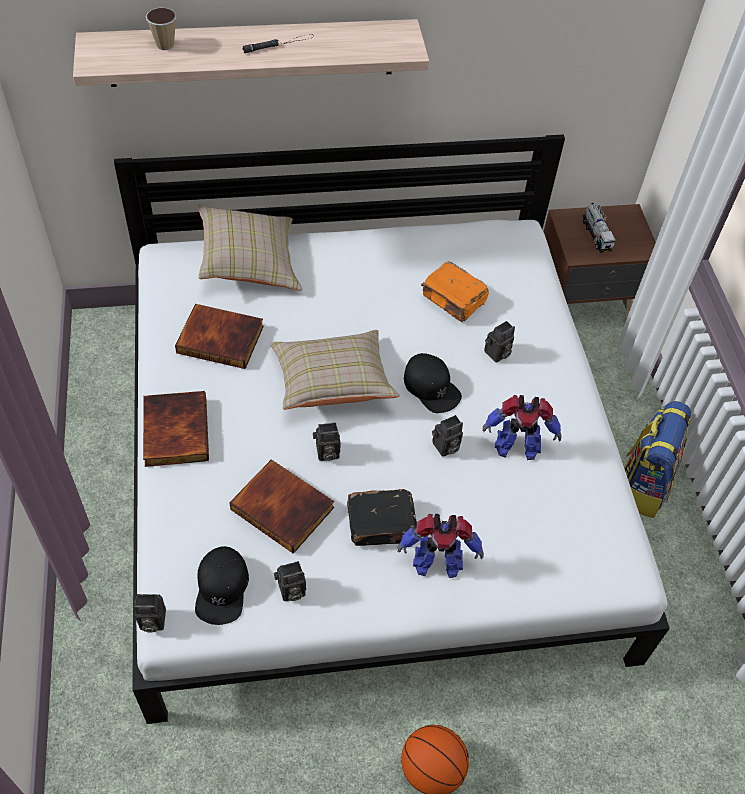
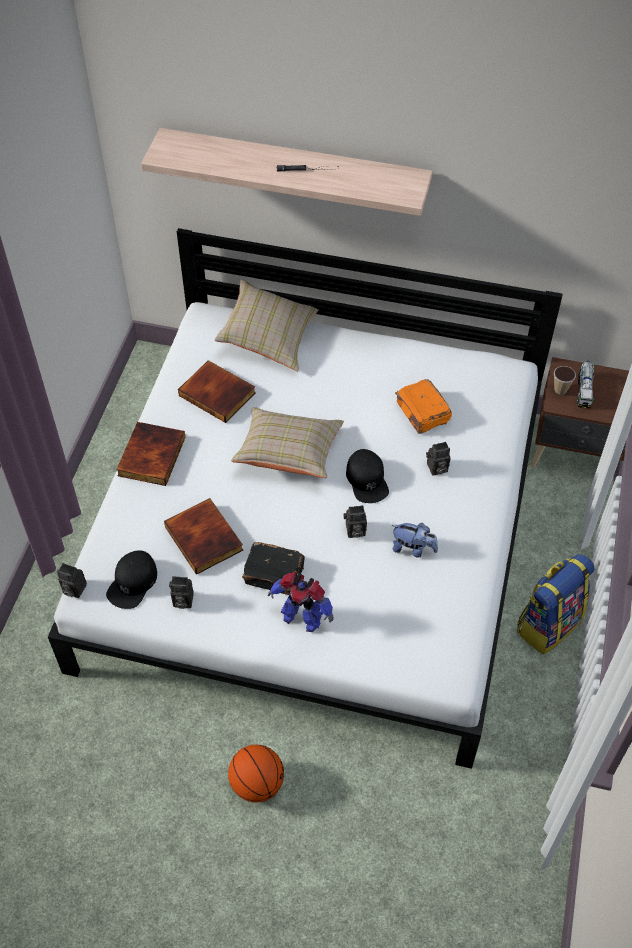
camera: 25 degrees right, 0 degrees up
cup [146,8,176,50] -> cup moved to [554,366,576,395]
camera [313,422,341,461] -> none
toy robot [482,395,562,460] -> plush toy [392,523,438,558]

